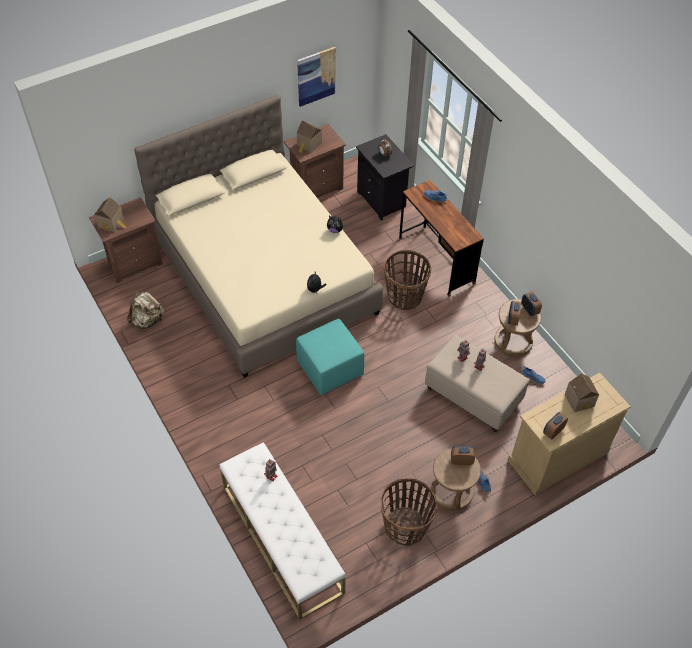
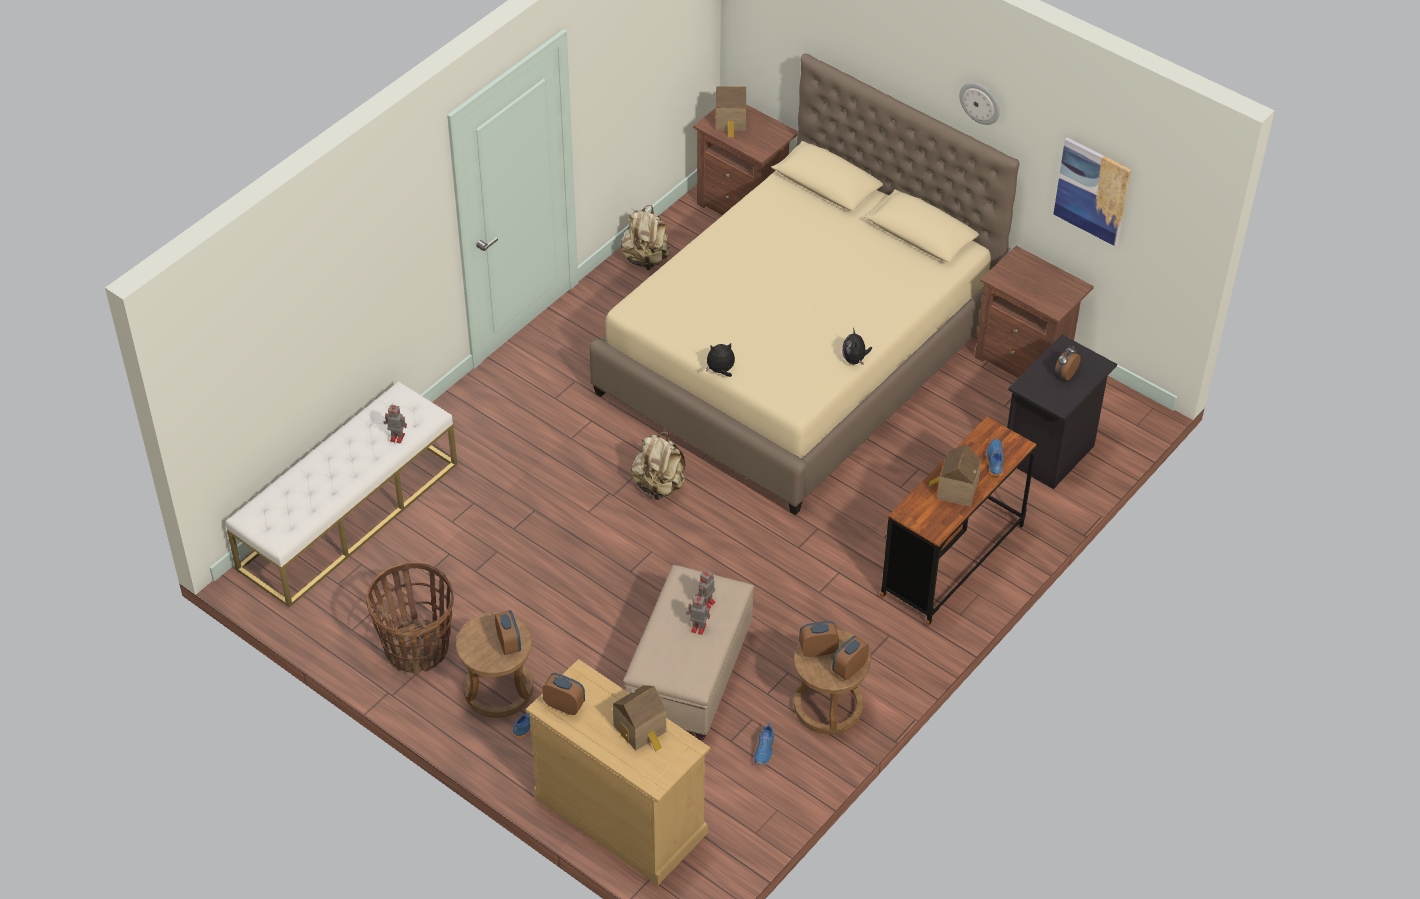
camera: 70 degrees right, 5 degrees down
turquoise ottoman [296,319,364,395] -> beige backpack [631,432,686,500]
toy house [297,121,322,153] -> toy house moved to [929,444,981,507]
basket [384,250,431,310] -> none
none -> wall clock [959,83,1000,125]

